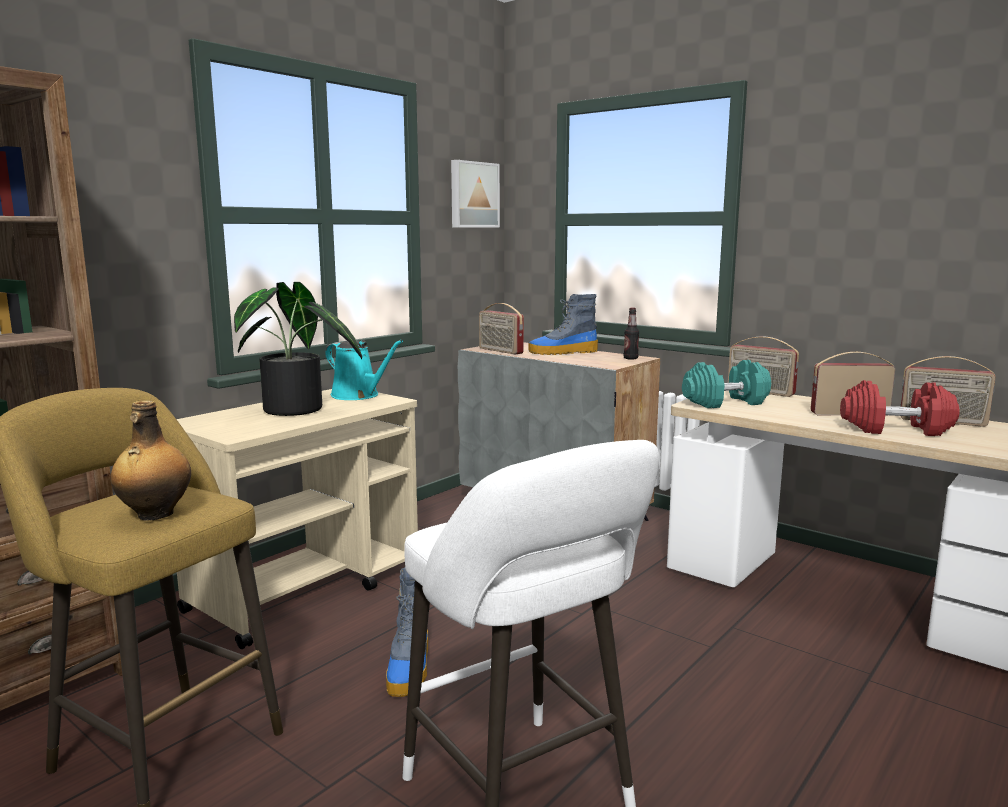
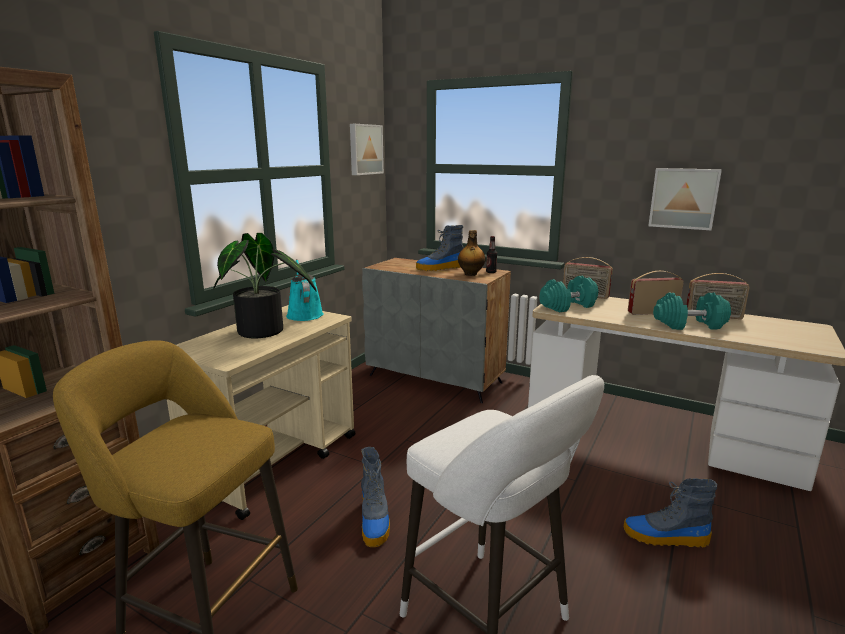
camera: 10 degrees left, 5 degrees up
bottle [111,401,191,521] -> bottle moved to [458,230,485,276]
turquoise watering can [325,340,403,400] -> turquoise watering can turned 135 degrees counterclockwise [286,259,324,321]
radio [479,303,524,355] -> none
red dumbbell [840,380,960,436] -> turquoise dumbbell [653,293,731,330]
none -> boot [624,478,717,547]
none -> picture [648,168,722,230]

